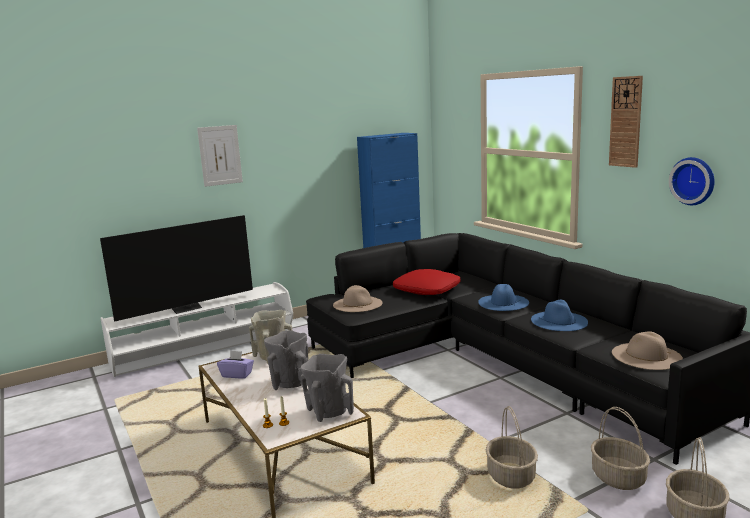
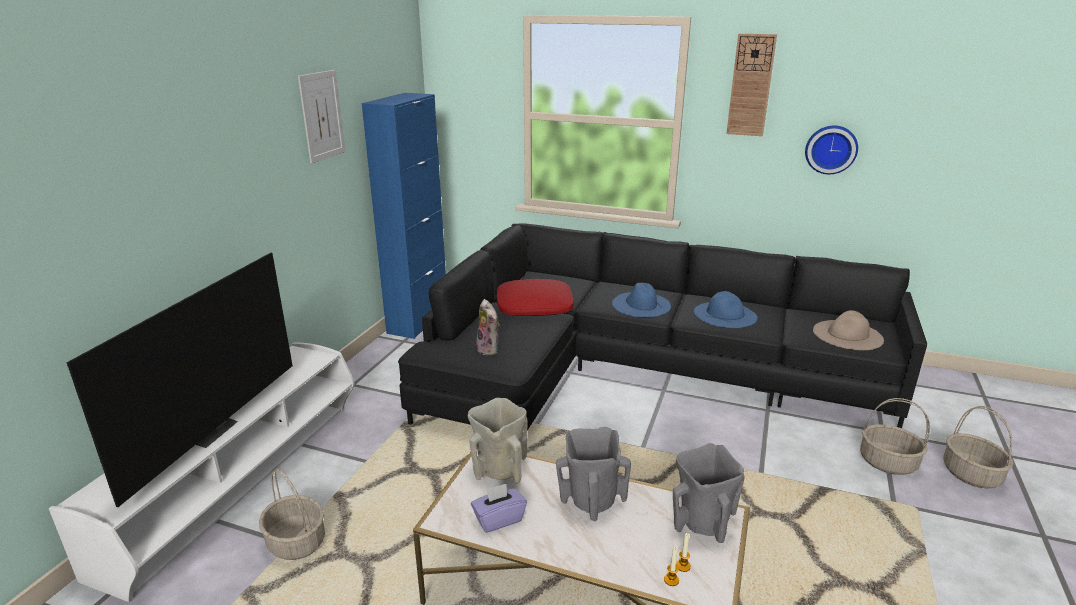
camera: 40 degrees left, 10 degrees up
picture [197,125,243,187] -> picture moved to [298,70,346,163]
beige hat [333,285,383,312] -> plush toy [475,299,500,356]
basket [486,406,538,489] -> basket moved to [259,468,325,560]

